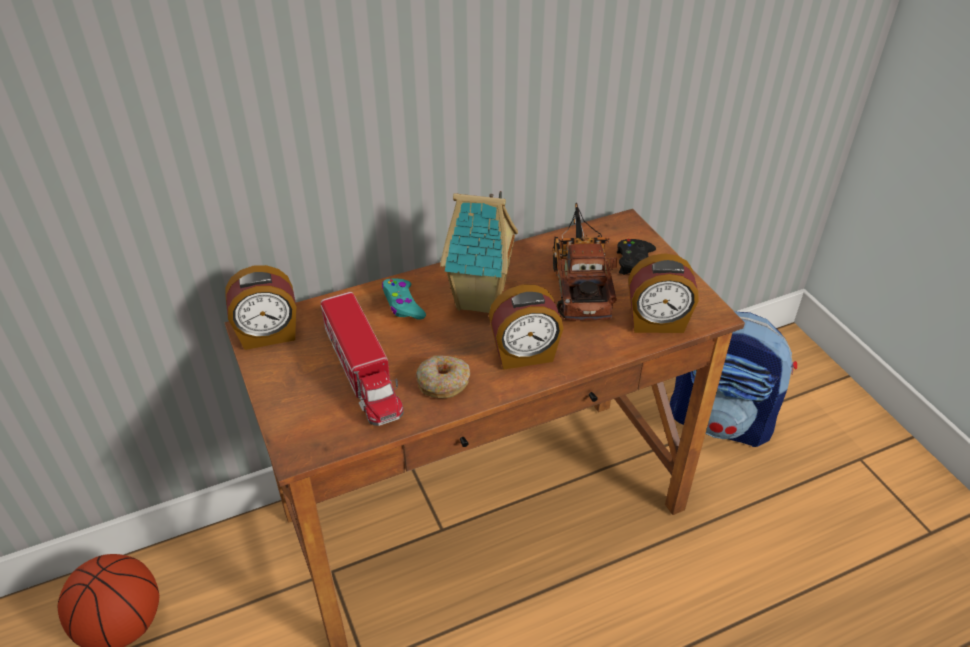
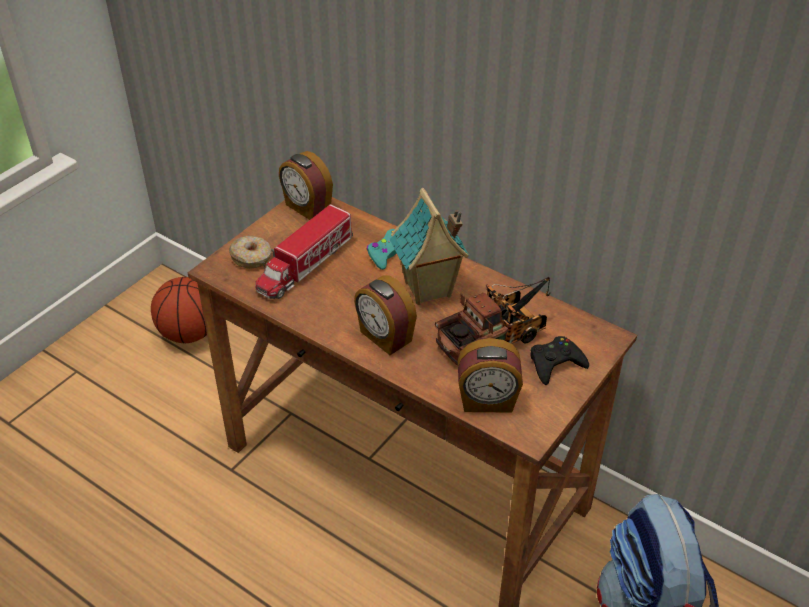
camera: 60 degrees right, 0 degrees up
donut [415,355,470,398] -> donut moved to [229,236,272,269]
alarm clock [628,253,699,333] -> alarm clock turned 60 degrees counterclockwise [458,338,523,413]

